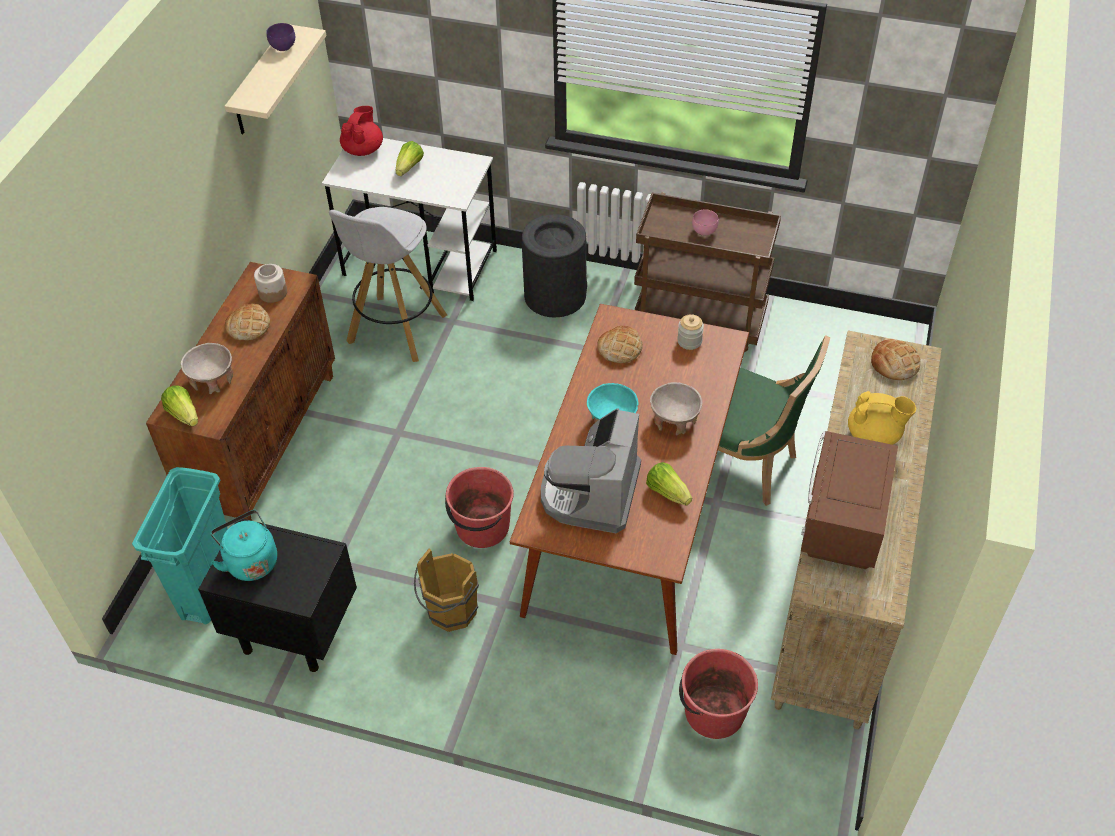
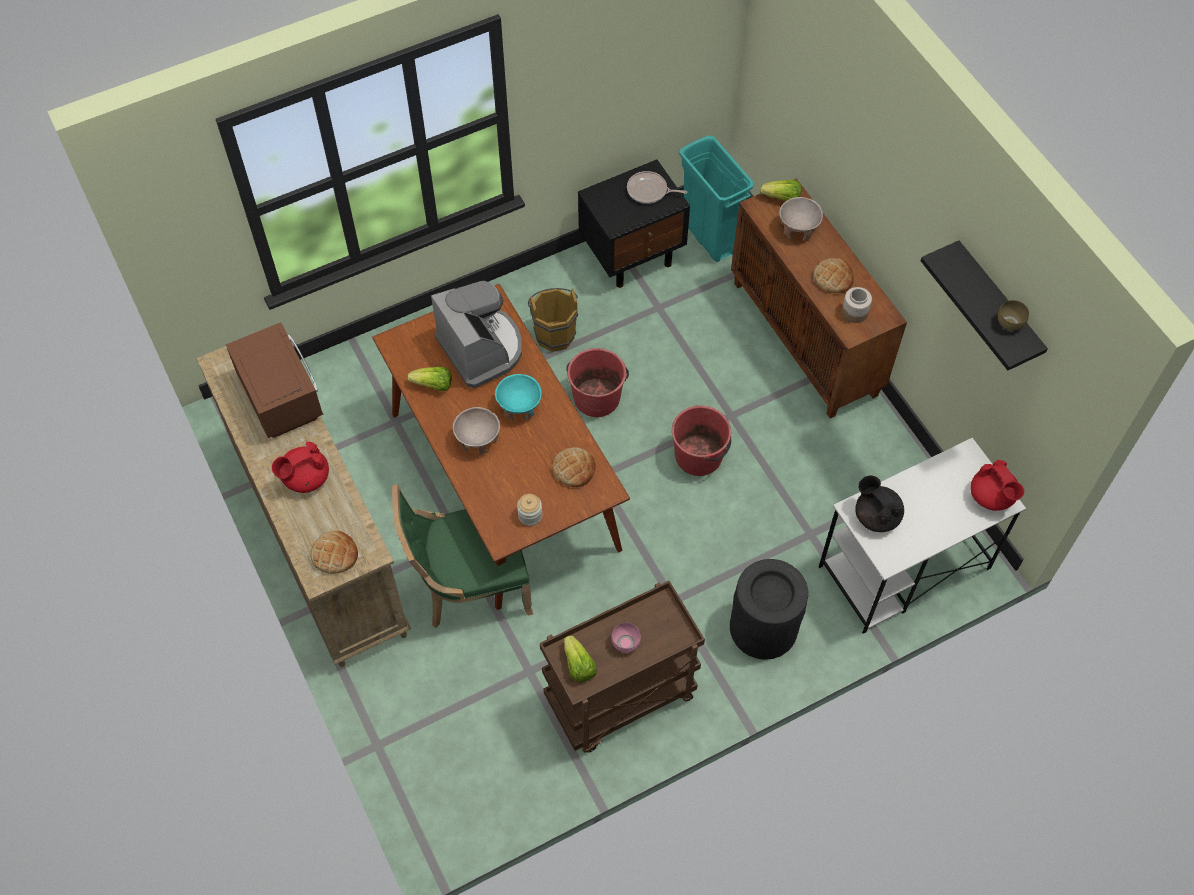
camera: 135 degrees right, 10 degrees up
turquoise kettle [211,510,277,581] -> frying pan [627,171,687,204]
beige shelf [224,25,326,134] -> black shelf [921,241,1048,371]
purple bowl [266,23,295,51] -> brown bowl [998,300,1029,331]
white stool [329,207,447,362] -> none
lettuce [396,141,424,176] -> lettuce moved to [564,635,597,682]
red bucket [679,649,758,739] -> red bucket moved to [672,405,731,476]
yellow teapot [848,391,916,445] -> red teapot [272,442,329,493]
none -> black teapot [855,475,904,532]

